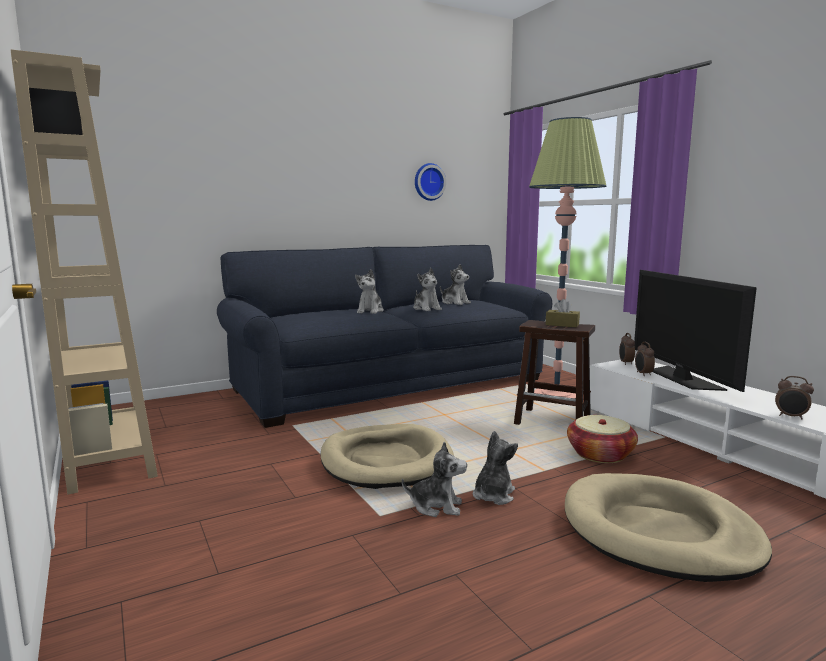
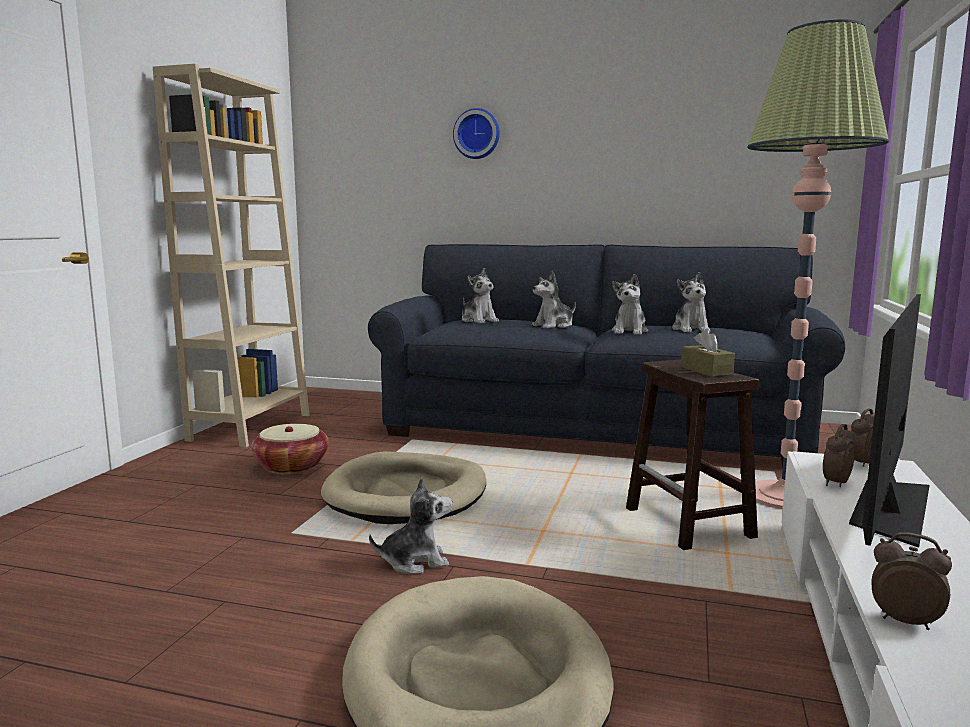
camera: 45 degrees right, 0 degrees up
plush toy [402,441,467,517] -> plush toy moved to [462,268,499,324]
wall clock [415,163,446,201] -> wall clock moved to [453,108,500,159]
basket [567,415,638,463] -> basket moved to [251,424,329,474]
alarm clock [775,376,814,420] -> alarm clock turned 135 degrees clockwise [871,532,952,630]

